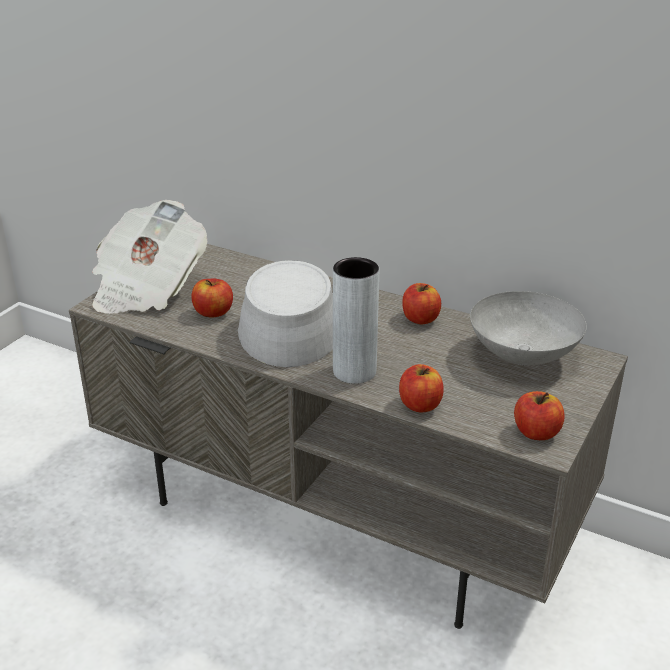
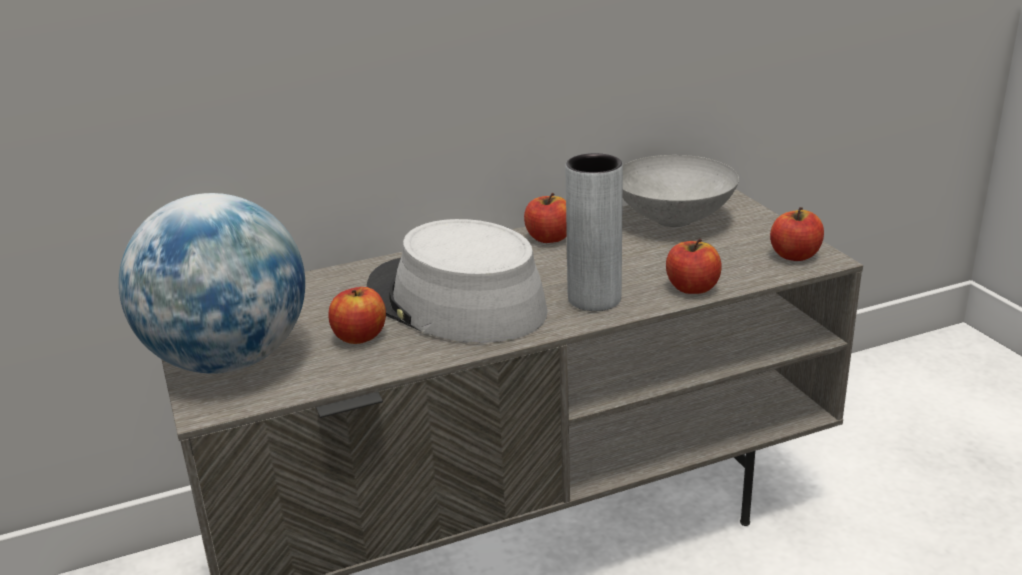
camera: 50 degrees left, 5 degrees down
newspaper [92,200,208,314] -> globe [119,193,305,374]

